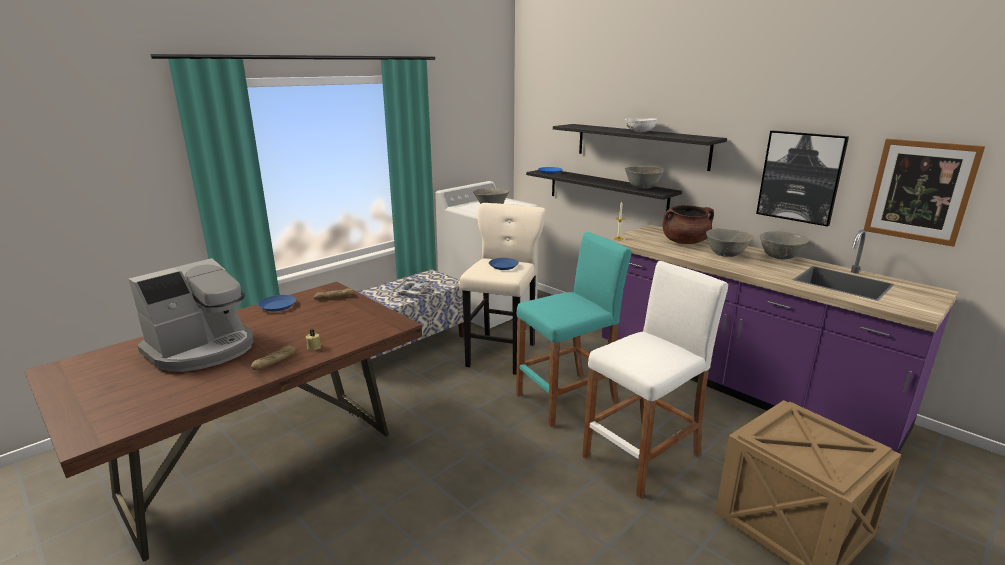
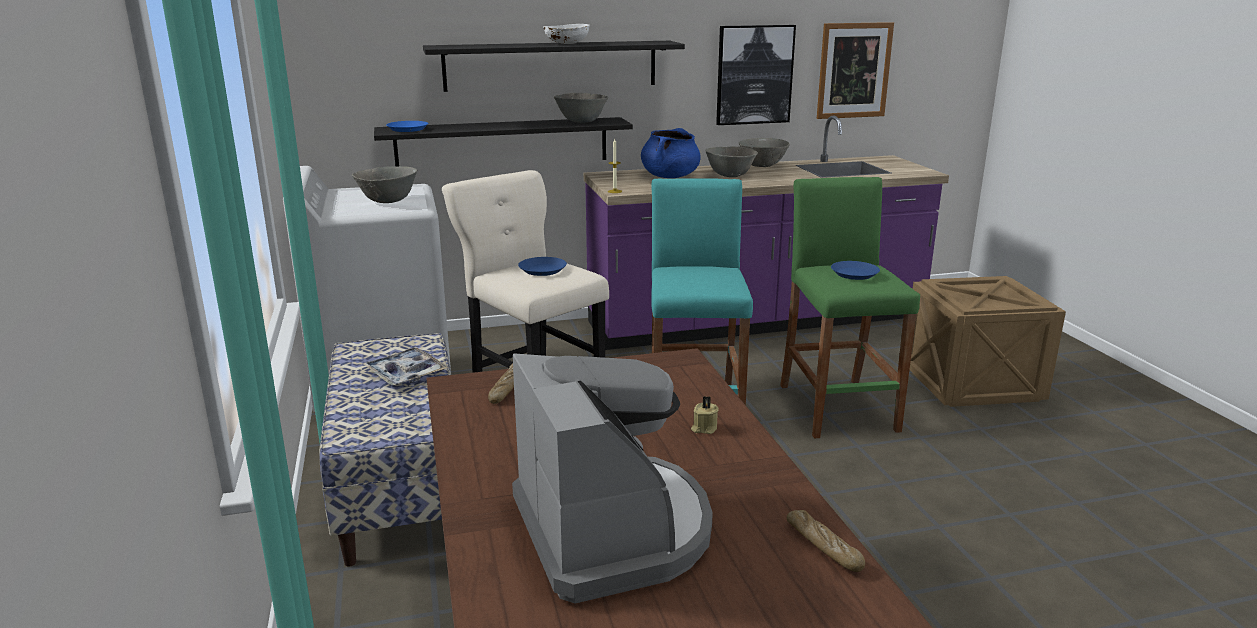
camera: 60 degrees left, 0 degrees up
bread [251,346,296,370] -> bread moved to [787,510,865,572]
blue plate [258,295,296,312] -> blue plate moved to [831,261,880,280]
white stool [582,261,728,498] -> green stool [780,177,920,439]
brown cooking pot [662,205,714,244] -> blue cooking pot [641,128,701,178]

